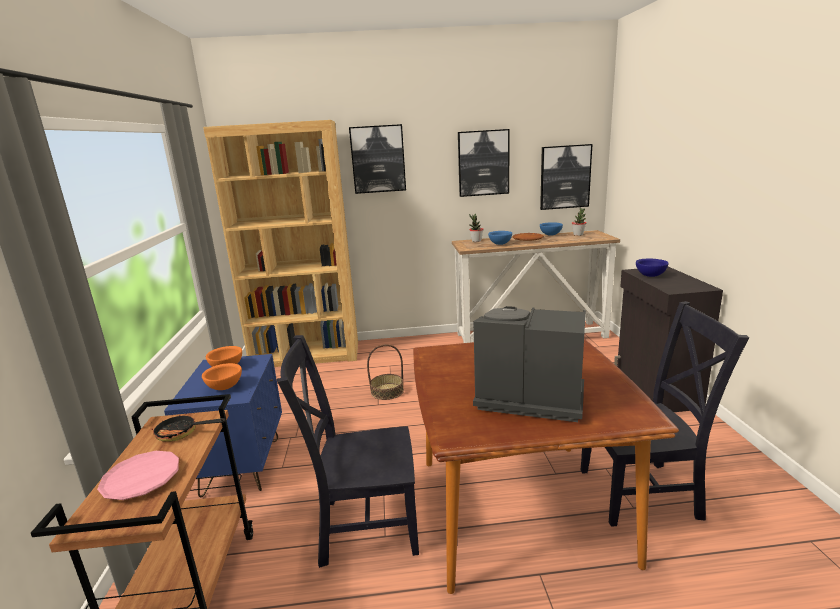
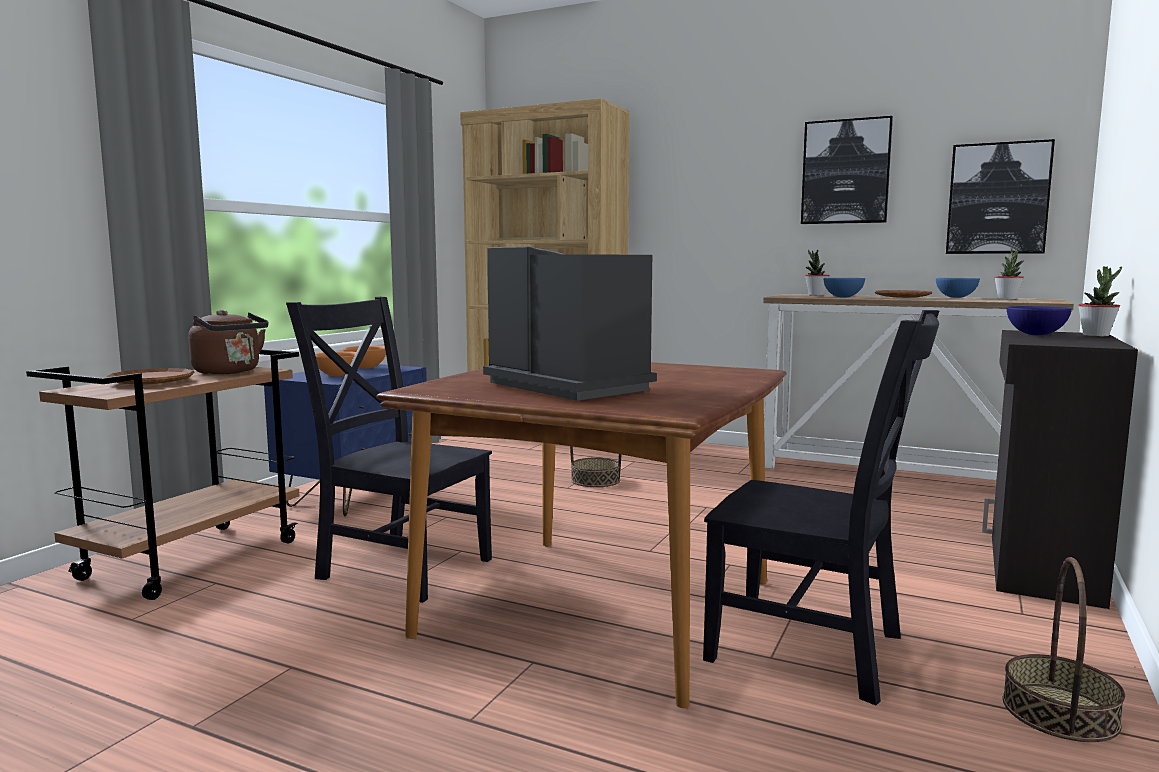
camera: 30 degrees right, 10 degrees down
pink plate [97,451,180,500] -> brown plate [107,368,194,384]
frying pan [151,413,225,442] -> brown kettle [188,310,268,375]
picture [349,124,406,194] -> none
none -> basket [1003,557,1125,742]
none -> potted plant [1078,266,1122,336]

